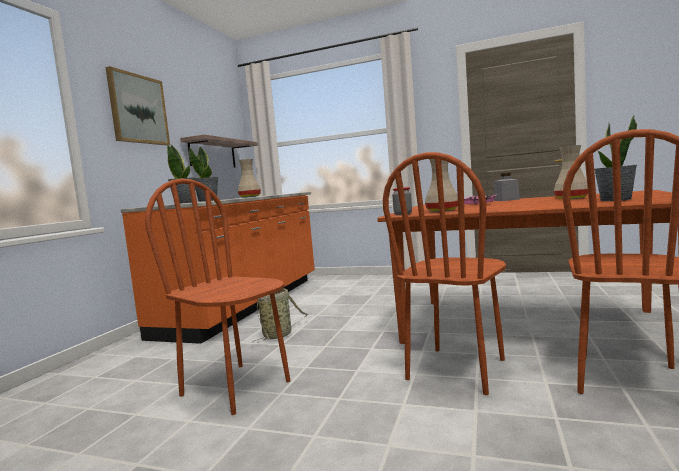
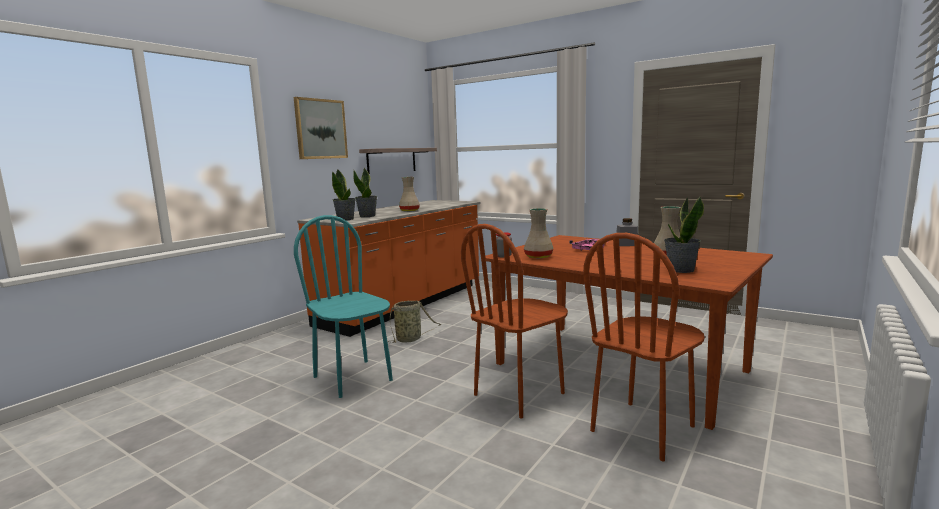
camera: 15 degrees right, 5 degrees up
brown chair [145,179,290,415] -> turquoise chair [294,215,393,398]

